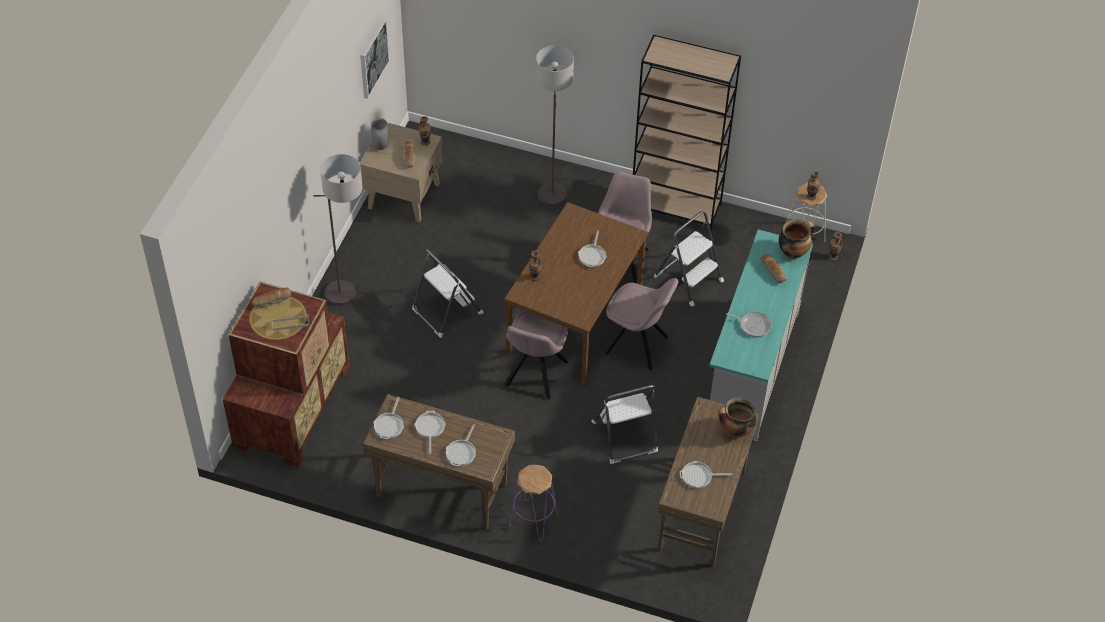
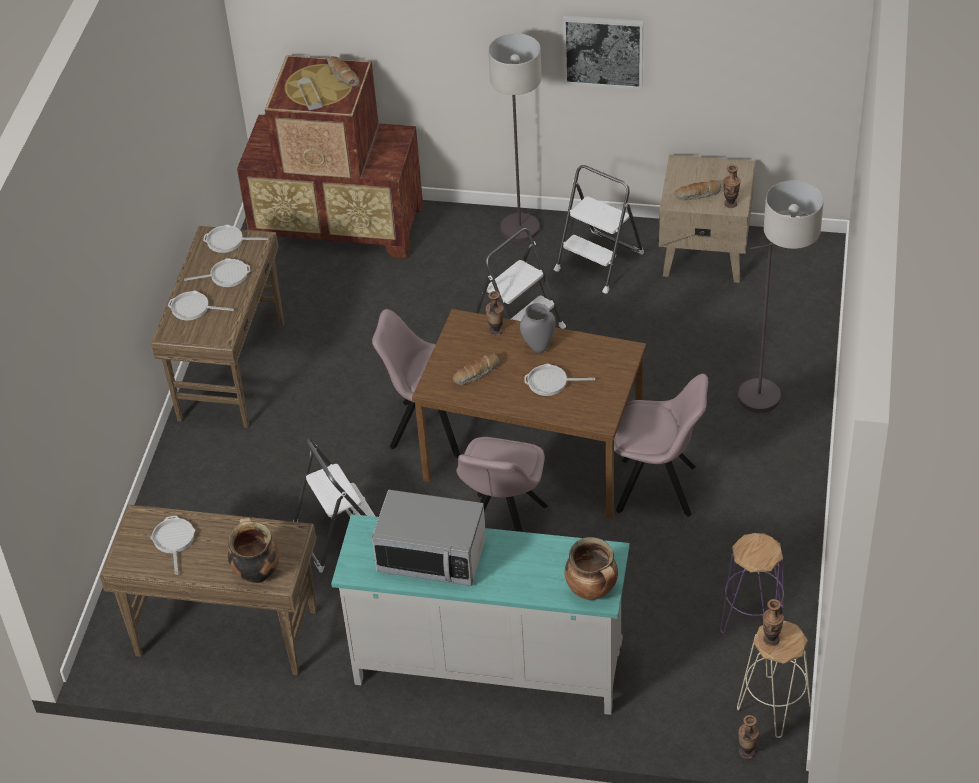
camera: 85 degrees right, 5 degrees down
picture [360,17,390,99] -> picture moved to [563,16,644,89]
grey vase [371,118,389,150] -> grey vase moved to [520,303,556,353]
purple stool [510,465,559,541] -> purple stool moved to [720,533,784,634]
beige bookcase [633,35,741,231] -> none
white step ladder [654,211,724,306] -> white step ladder moved to [553,165,644,294]
frying pan [726,312,772,337] -> microwave [372,490,486,586]
bread [760,254,786,283] -> bread moved to [453,353,499,385]

